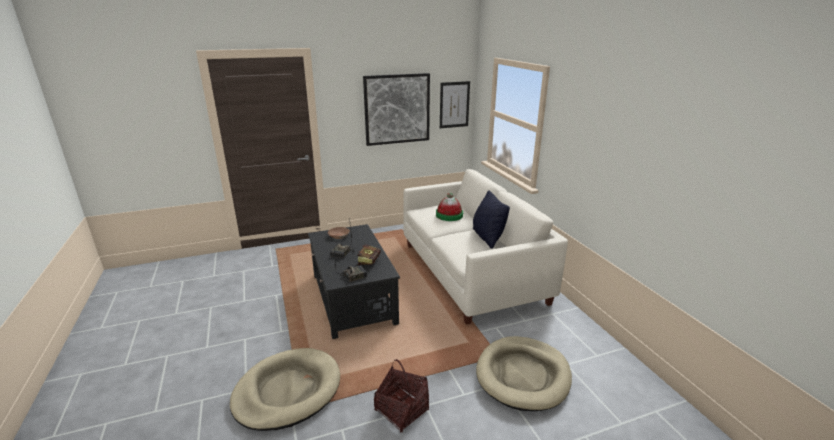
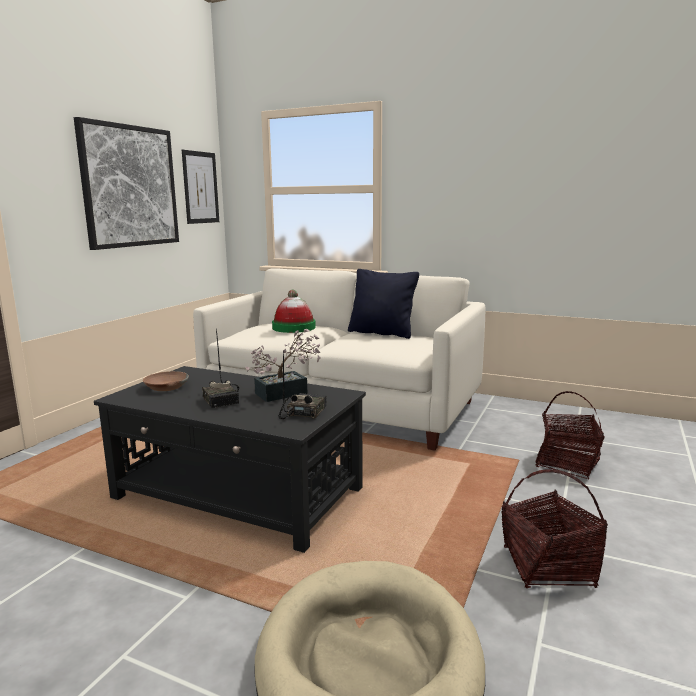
camera: 45 degrees left, 10 degrees down
book [357,244,381,265] -> potted plant [245,329,321,402]
beige dog bed [476,336,572,411] -> basket [536,391,604,479]

